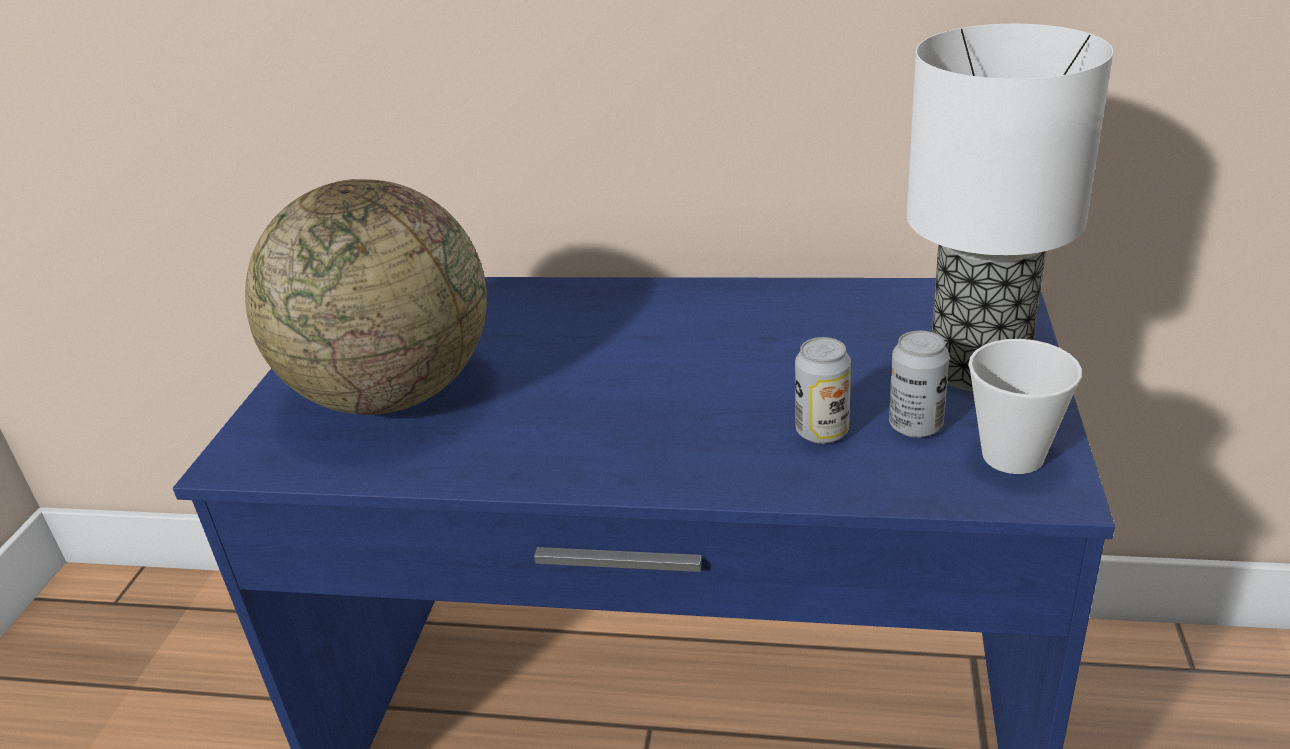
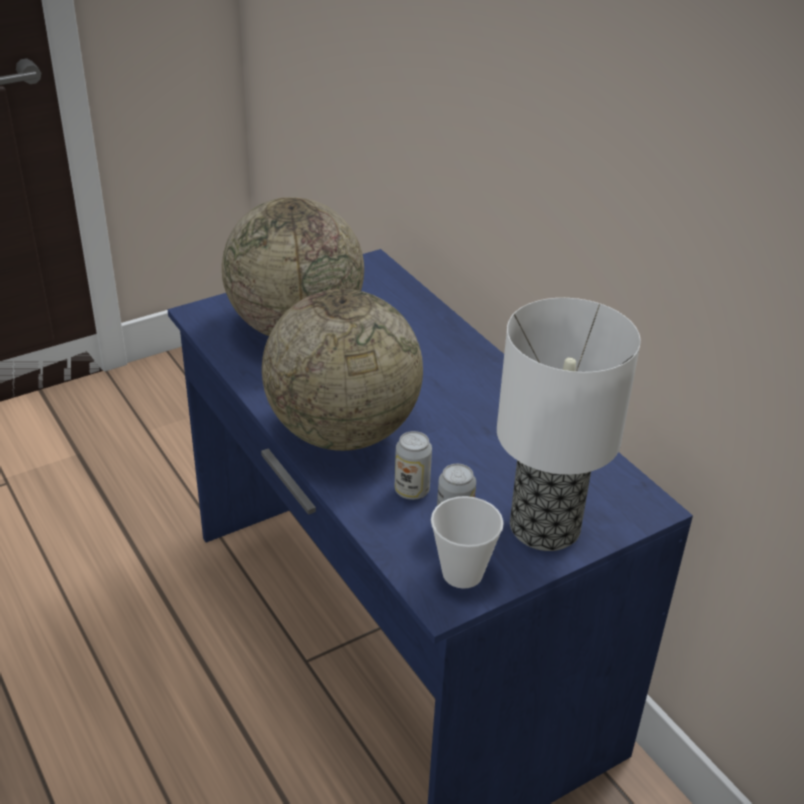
camera: 45 degrees right, 5 degrees up
none -> globe [262,289,423,451]

